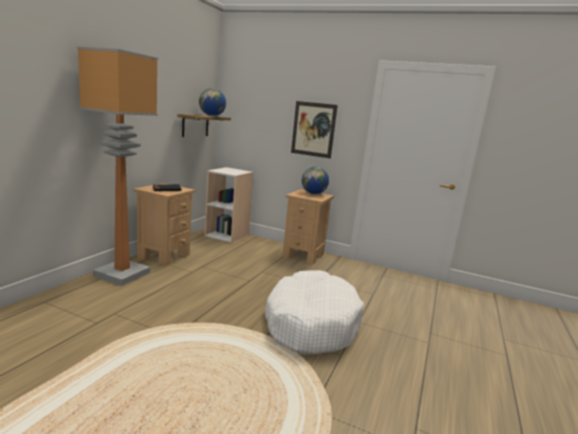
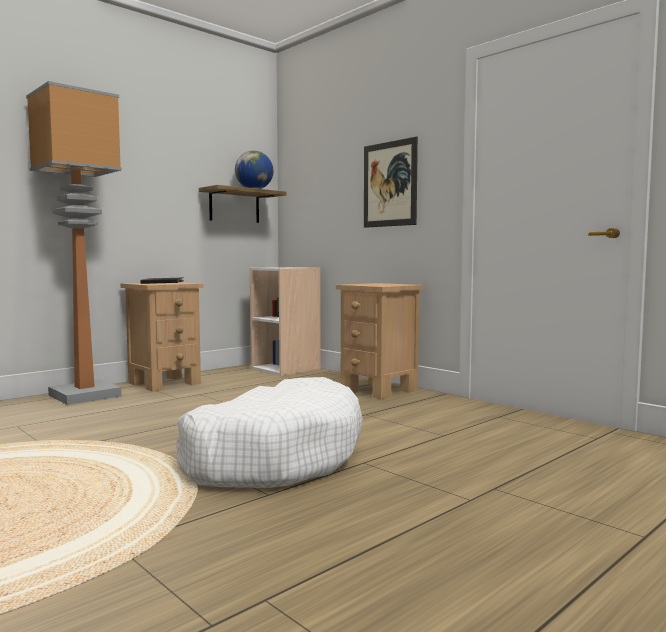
camera: 25 degrees right, 10 degrees down
globe [302,167,329,194] -> none

